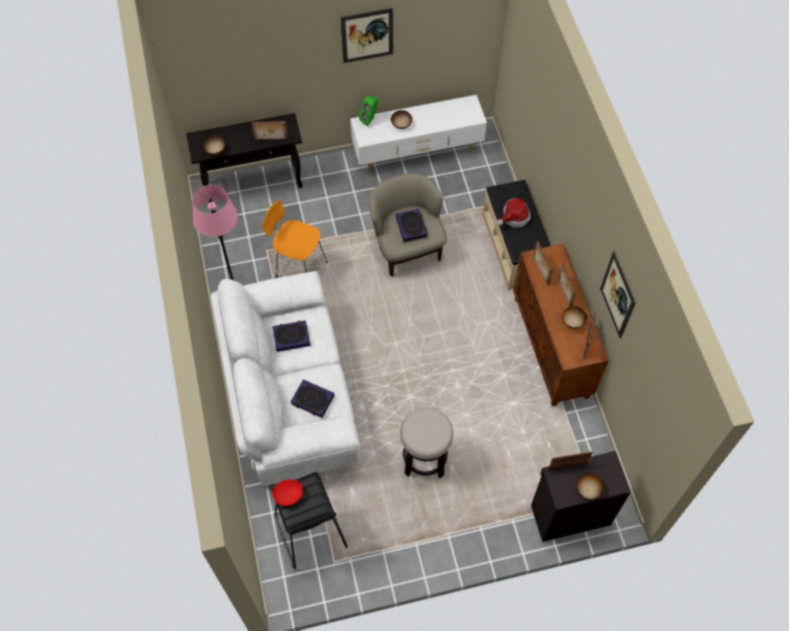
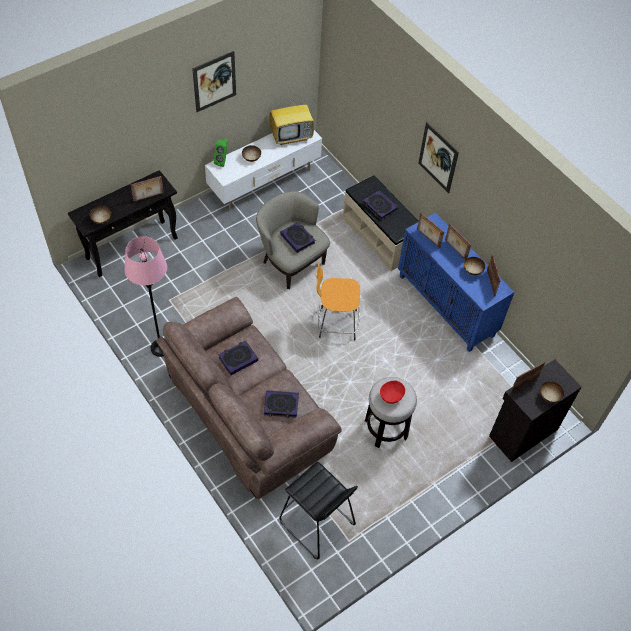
camera: 25 degrees left, 5 degrees down
white sofa [211,271,360,486] -> brown sofa [156,297,342,499]
orange stool [262,200,328,278] -> orange stool moved to [316,264,360,341]
red bowl [273,479,303,506] -> red bowl moved to [380,380,405,404]
hat [497,198,531,228] -> book [363,190,398,220]
brown cabinet [513,244,609,406] -> blue cabinet [398,213,514,352]
picture [600,251,636,338] -> picture moved to [418,122,459,193]
none -> television [269,93,314,145]

